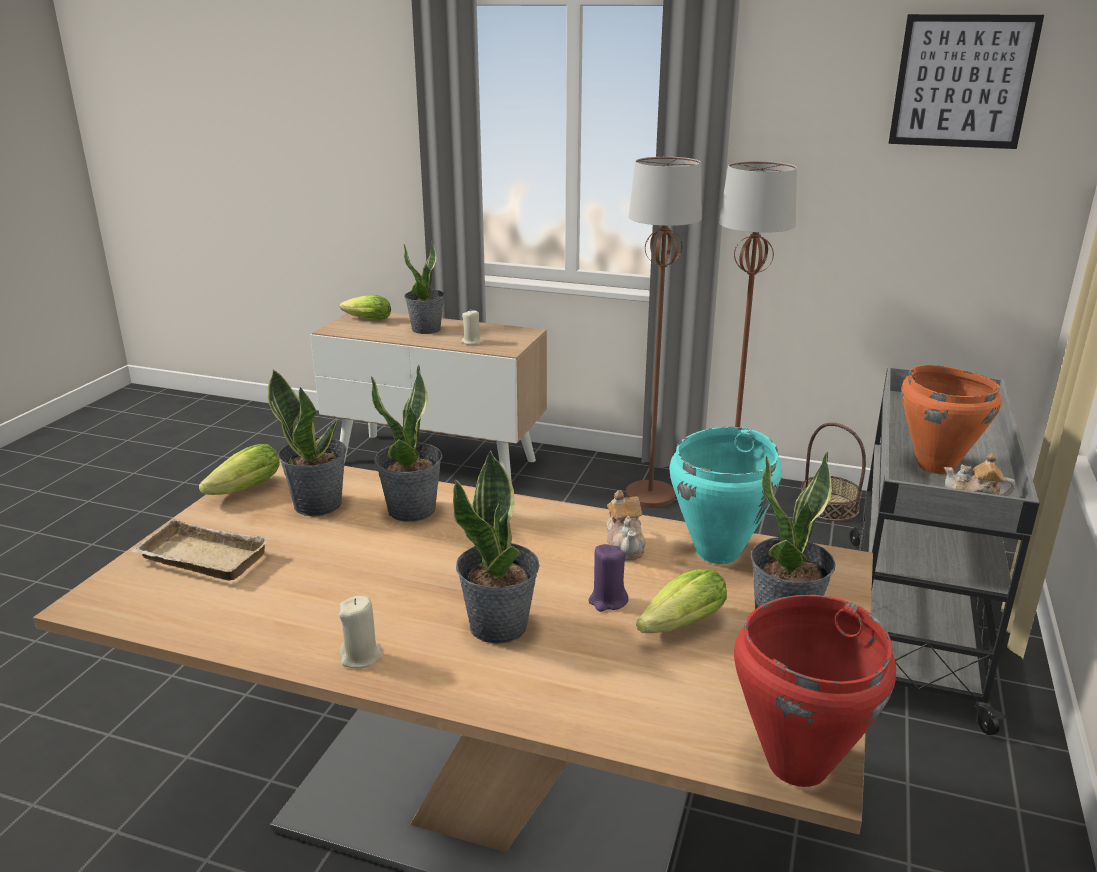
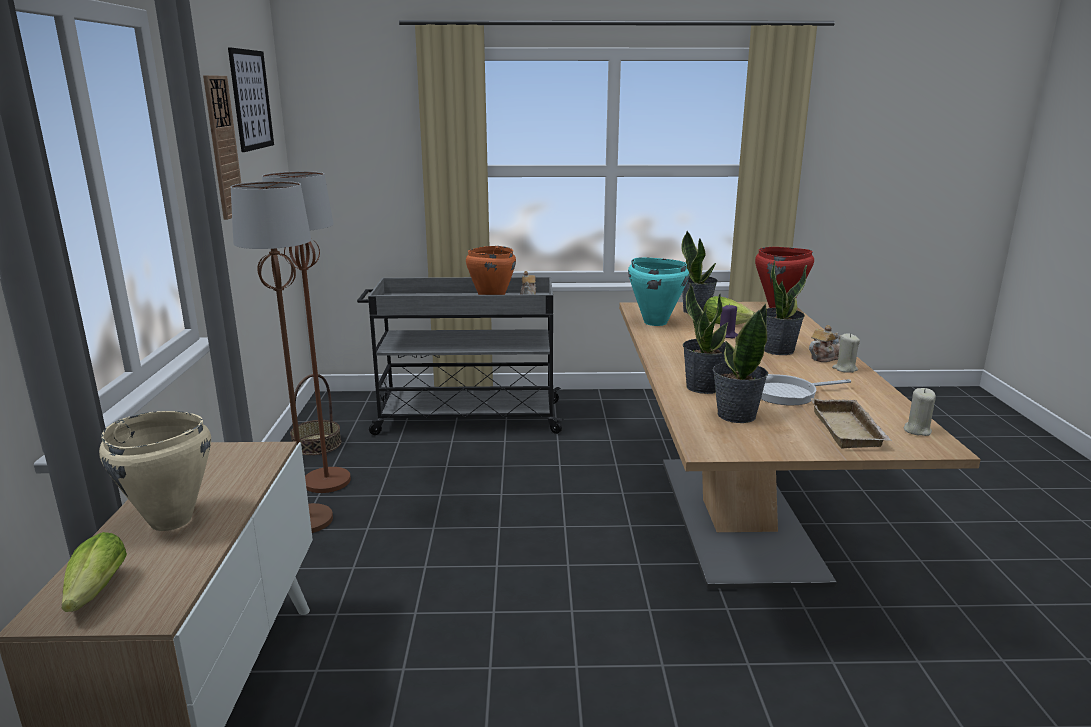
camera: 110 degrees left, 5 degrees down
lettuce [199,444,280,495] -> none
potted plant [404,239,445,334] -> beige cooking pot [99,411,211,531]
beige candle [461,311,483,345] -> beige candle moved to [904,388,936,436]
teapot [607,490,646,561] -> teapot moved to [809,325,842,362]
none -> wall clock [203,75,241,220]
none -> frying pan [761,374,851,405]

